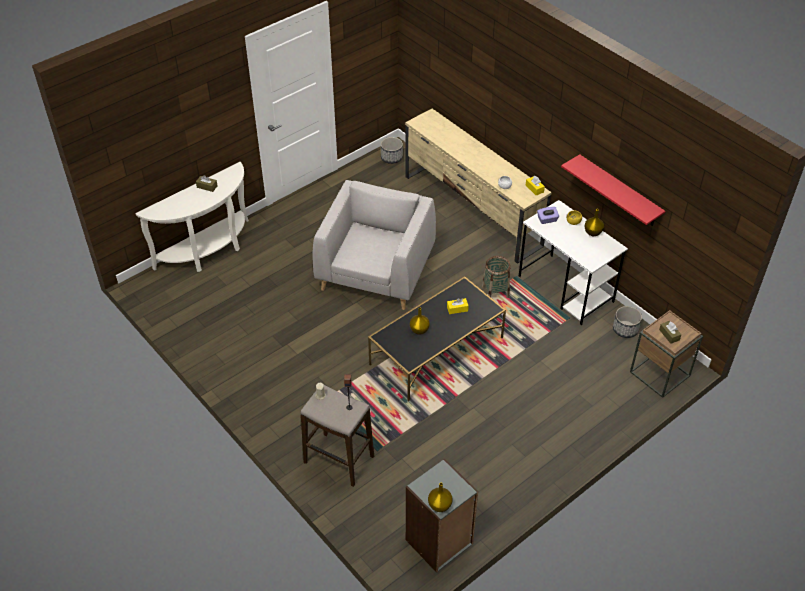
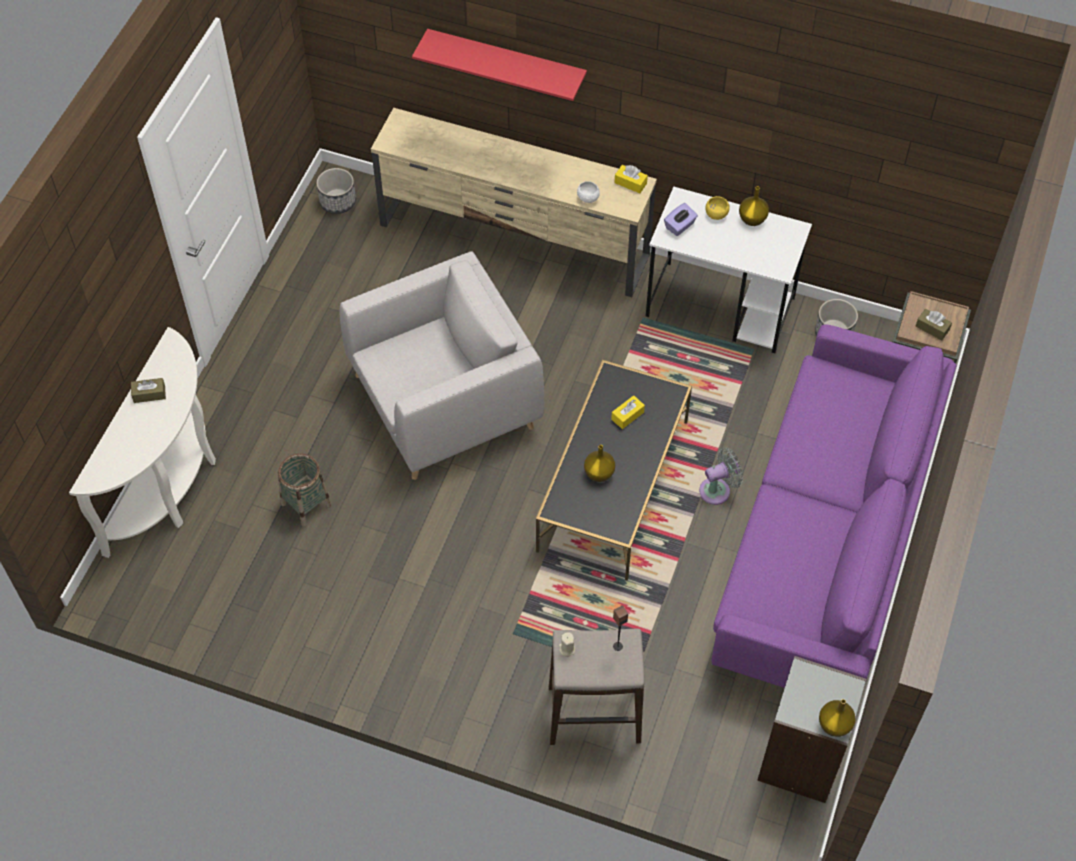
camera: 30 degrees left, 10 degrees up
grey armchair [313,180,436,310] -> grey armchair turned 75 degrees clockwise [339,251,544,480]
basket [482,256,511,298] -> basket moved to [278,453,332,526]
red shelf [561,154,665,226] -> red shelf moved to [412,29,587,101]
none -> grey fan [699,448,743,505]
none -> purple sofa [711,324,957,688]

